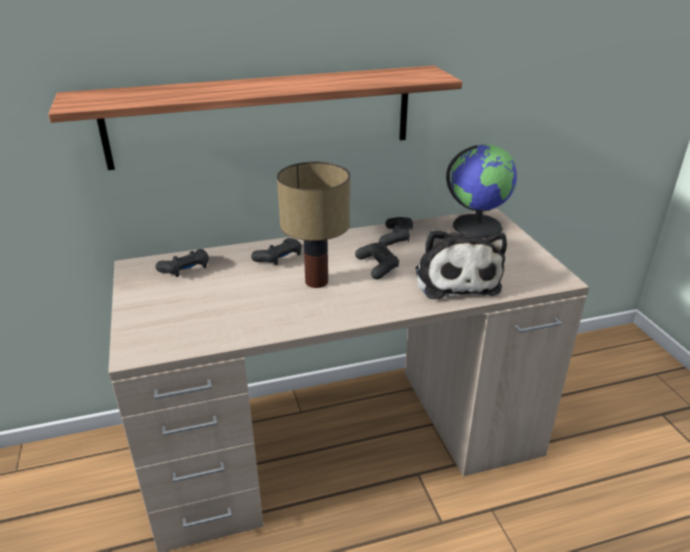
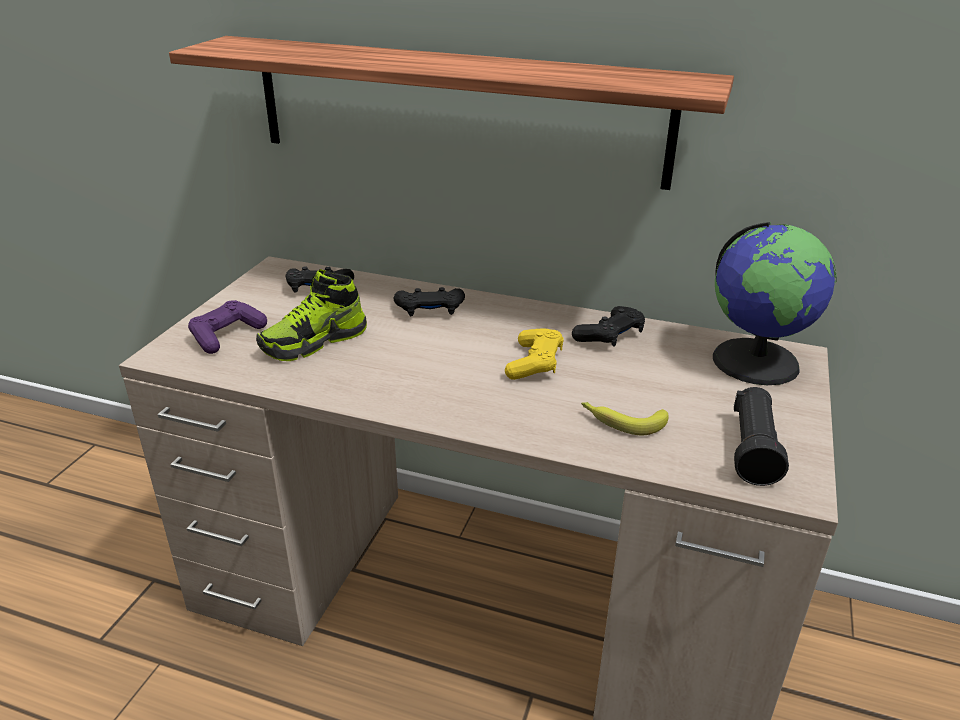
camera: 35 degrees right, 0 degrees up
table lamp [277,162,350,288] -> none
black game controller [355,242,399,280] -> yellow game controller [505,329,564,380]
plush toy [416,230,507,299] -> banana [581,402,669,435]
none -> purple game controller [188,300,267,354]
none -> shoe [256,269,367,361]
none -> black flashlight [734,387,789,486]

